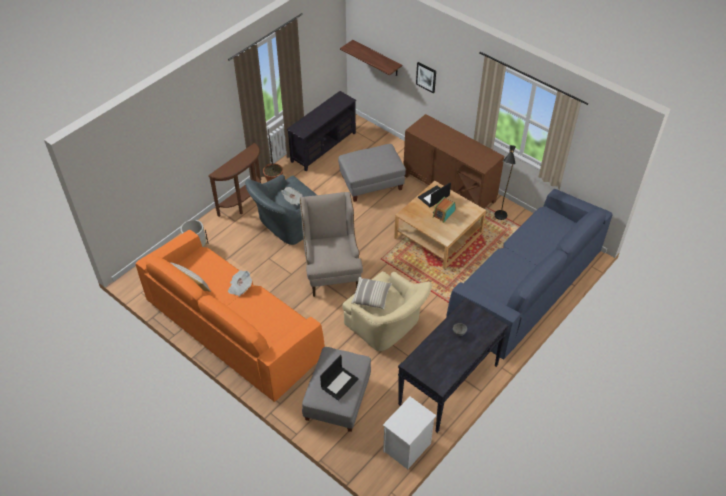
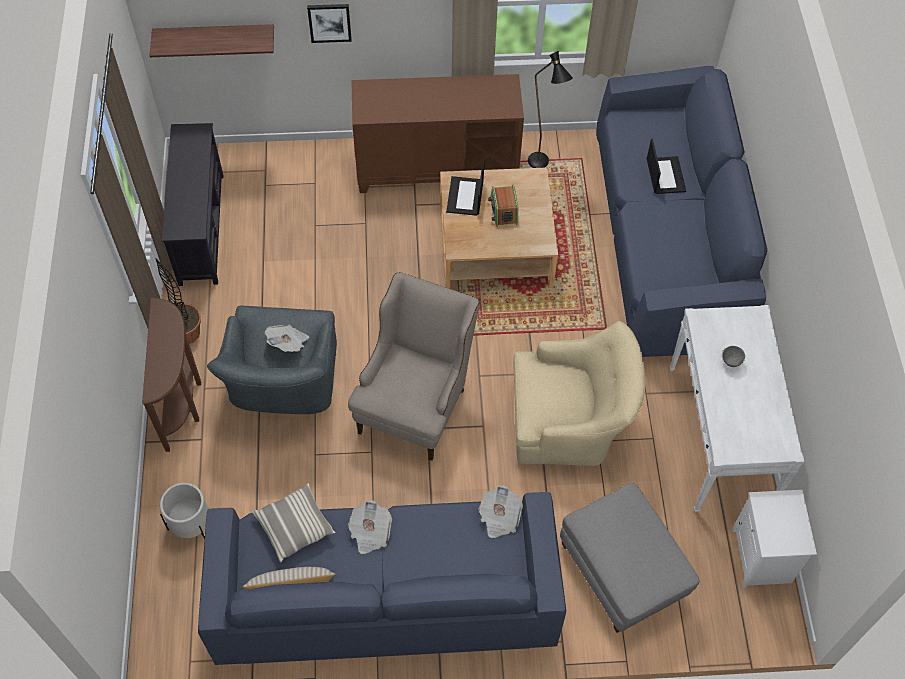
camera: 45 degrees left, 10 degrees up
orange sofa [136,230,325,402] -> blue sofa [198,492,566,665]
beige armchair [300,192,363,297] -> beige armchair turned 75 degrees clockwise [348,272,480,461]
laptop [320,355,359,401] -> laptop moved to [647,139,686,194]
grey ottoman [338,144,406,202] -> none
pillow [351,277,392,309] -> pillow moved to [252,483,336,562]
black console table [398,298,509,433] -> white console table [670,305,805,512]
none -> newspaper [478,486,523,538]

